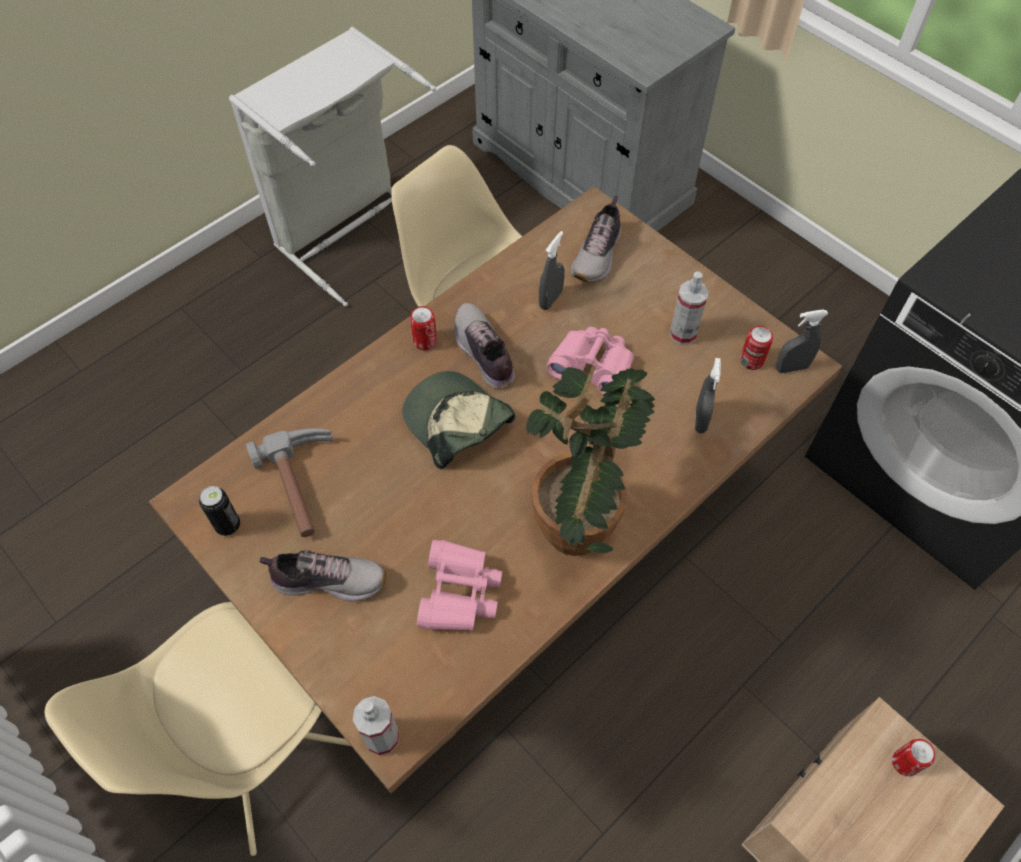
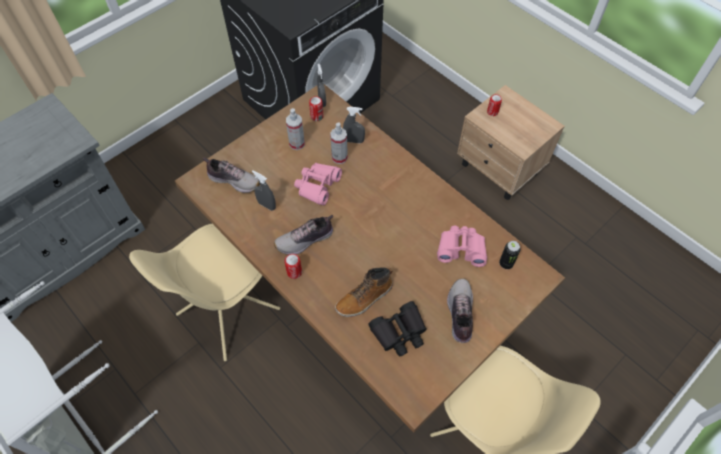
camera: 90 degrees left, 0 degrees up
can [199,486,240,536] -> can moved to [499,241,521,269]
hammer [246,428,334,537] -> black binoculars [368,301,427,357]
spray bottle [353,696,400,756] -> spray bottle moved to [330,123,348,164]
cap [402,371,515,469] -> none
potted plant [526,365,655,556] -> none
none -> boot [335,267,393,317]

